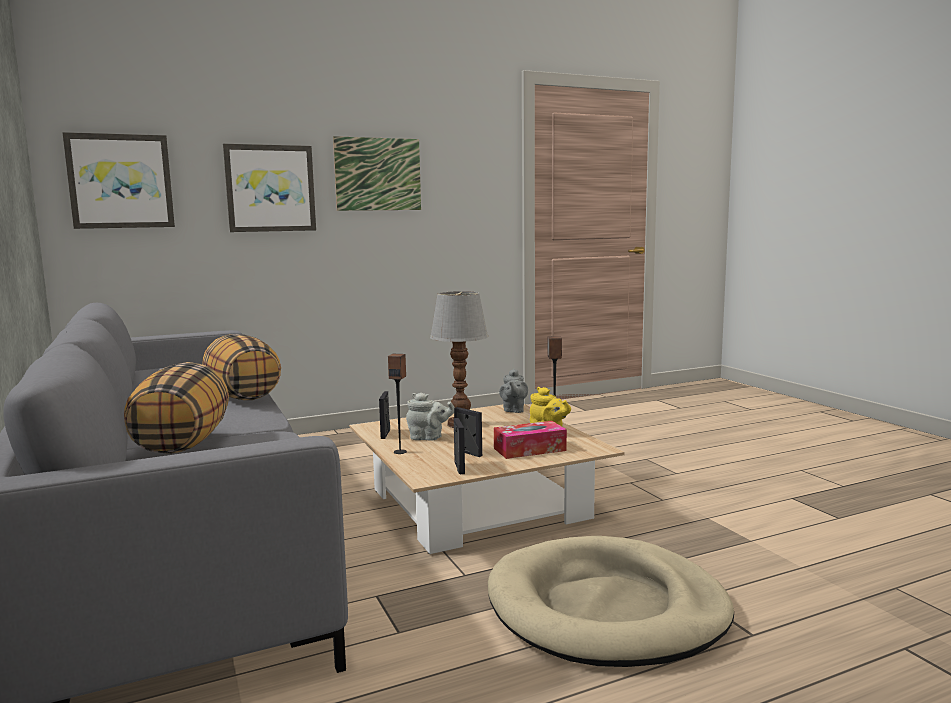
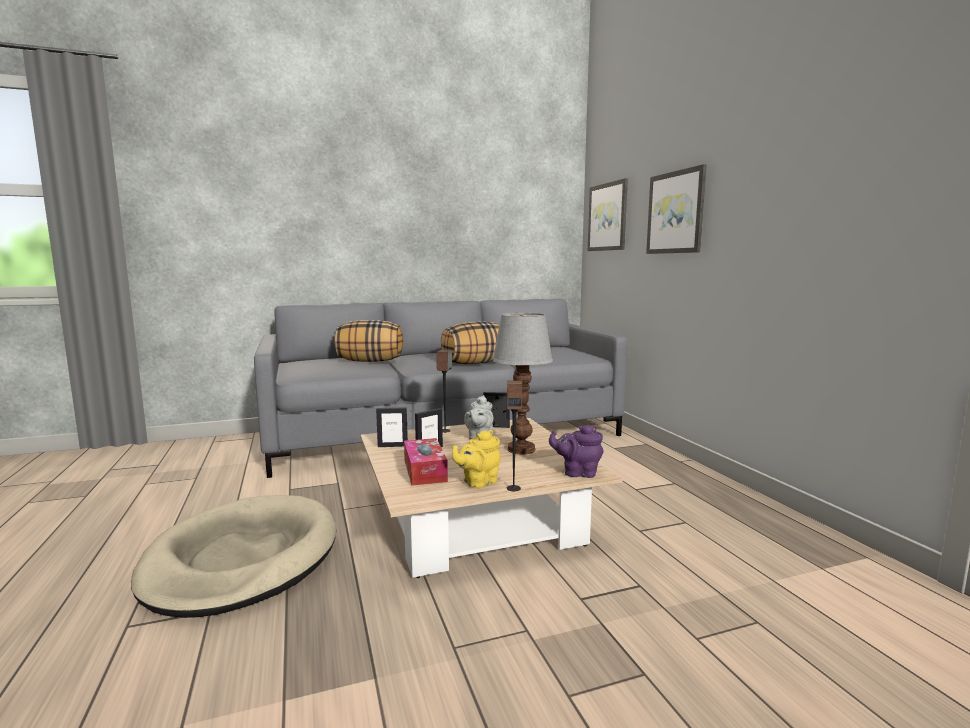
camera: 95 degrees right, 0 degrees up
picture [333,136,421,211] -> none
grey teapot [499,369,528,413] -> purple teapot [549,425,604,478]

